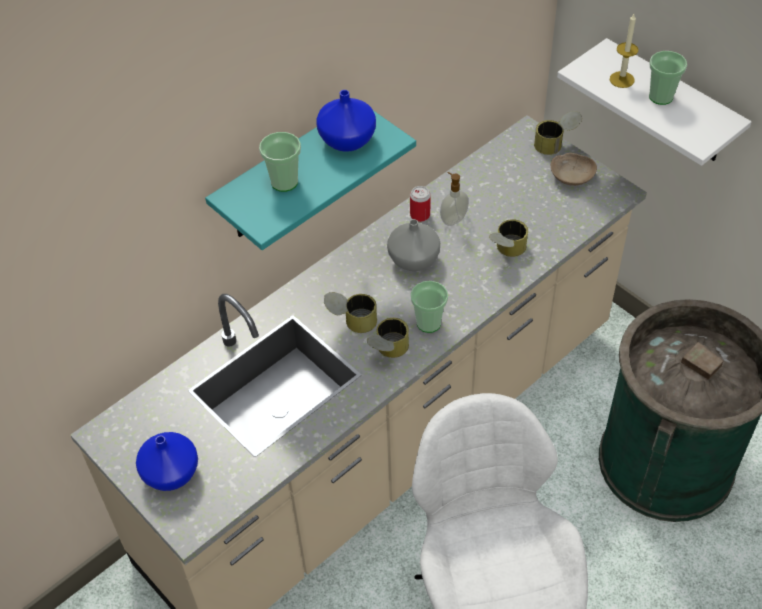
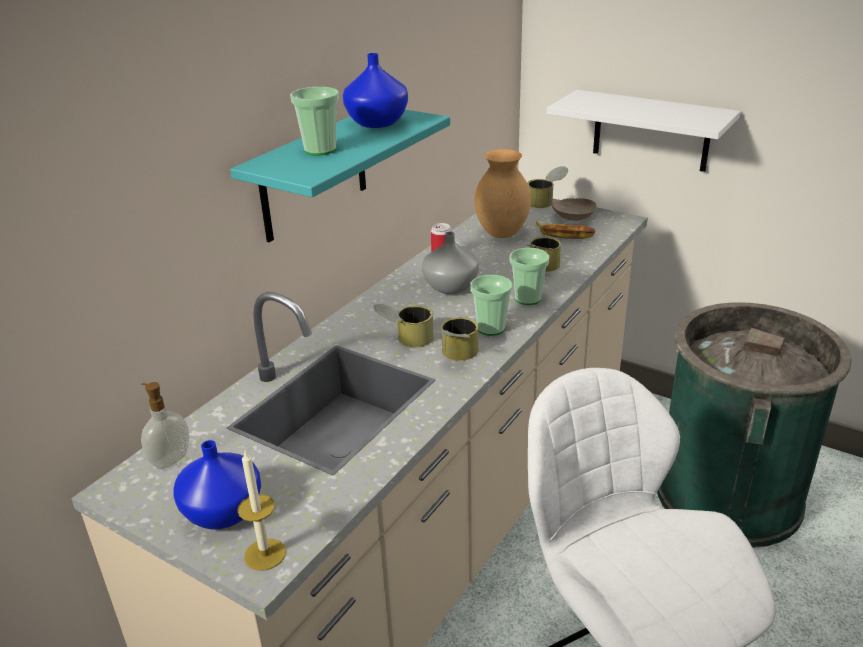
camera: 15 degrees left, 20 degrees down
soap dispenser [440,172,469,226] -> soap dispenser moved to [141,382,189,469]
candle [610,14,638,88] -> candle moved to [237,451,286,571]
cup [649,51,687,105] -> cup moved to [509,248,549,305]
none -> brown vase [475,149,531,238]
none -> banana [536,221,596,239]

